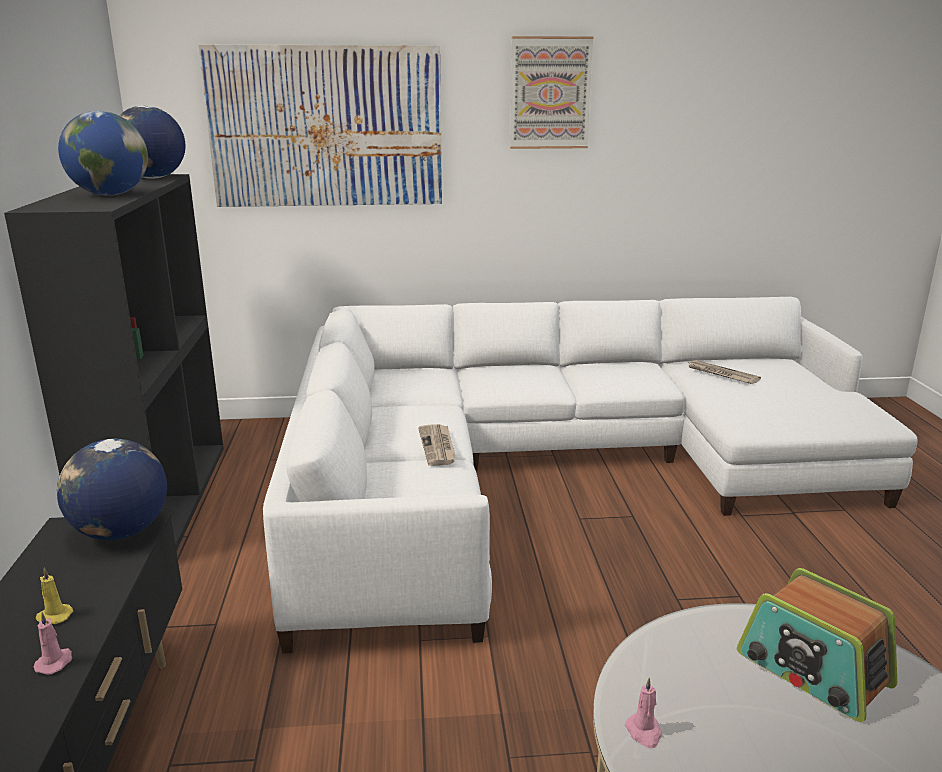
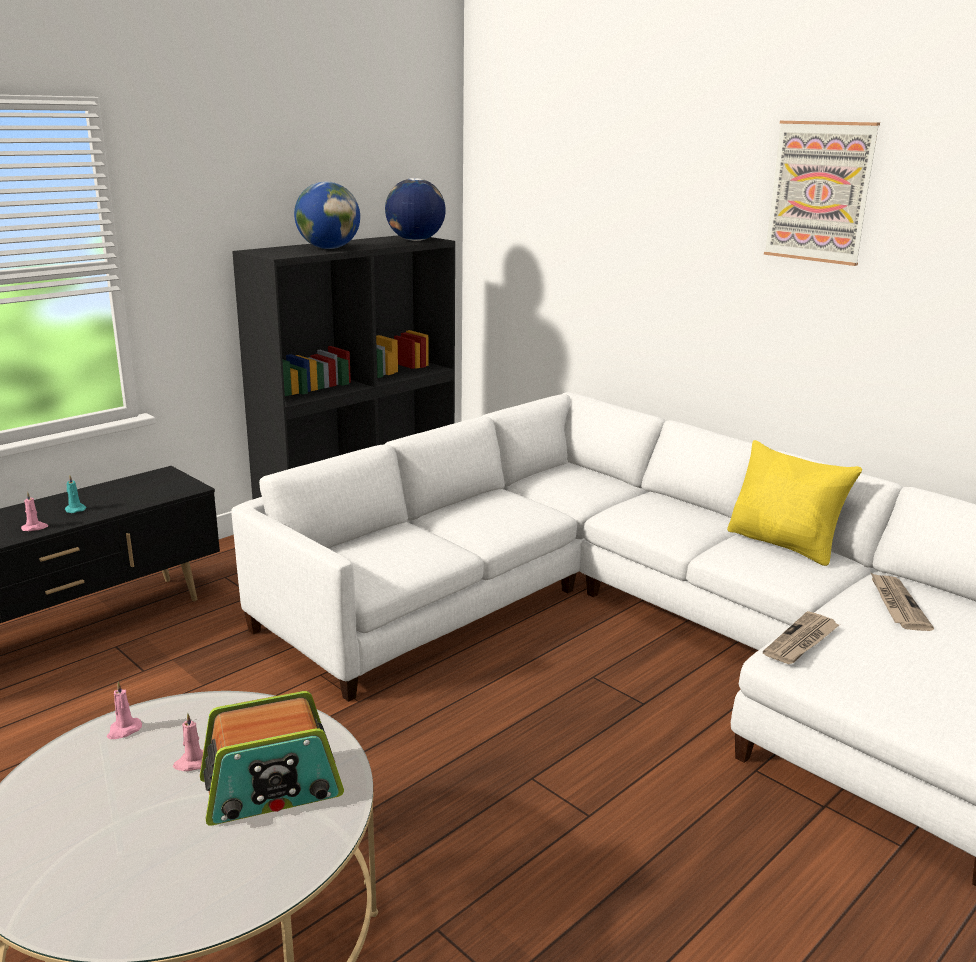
camera: 50 degrees right, 0 degrees up
yellow candle [36,568,73,624] -> turquoise candle [65,475,86,513]
globe [57,439,167,540] -> none
picture [198,45,442,207] -> none
newspaper [418,424,456,466] -> newspaper moved to [763,611,839,664]
radio [737,568,897,722] -> radio turned 120 degrees counterclockwise [200,691,344,825]
none -> pink candle [173,713,203,771]
none -> yellow pillow [727,440,862,566]

